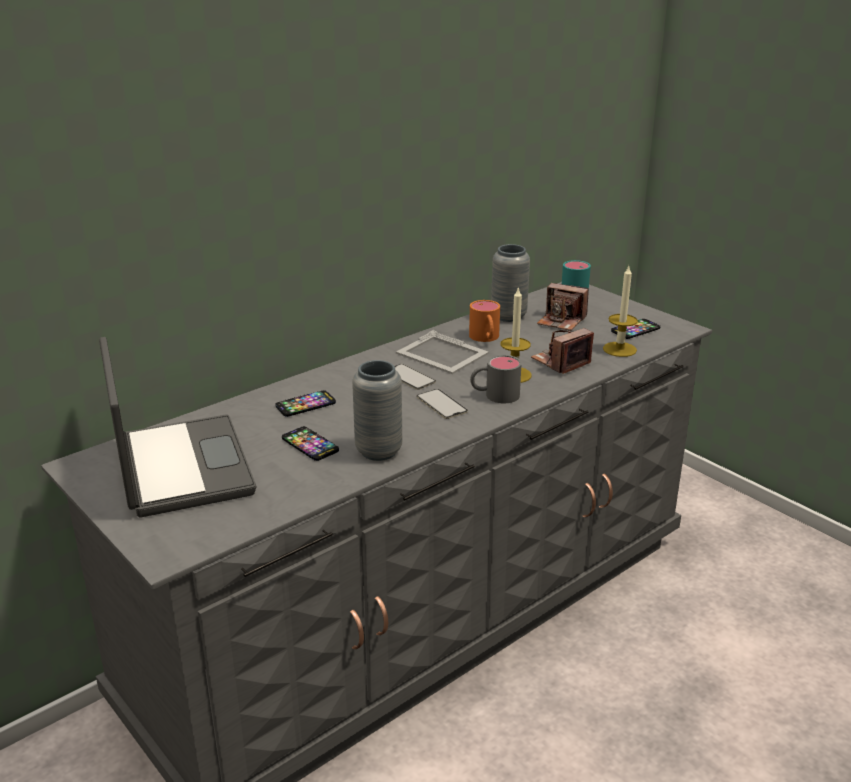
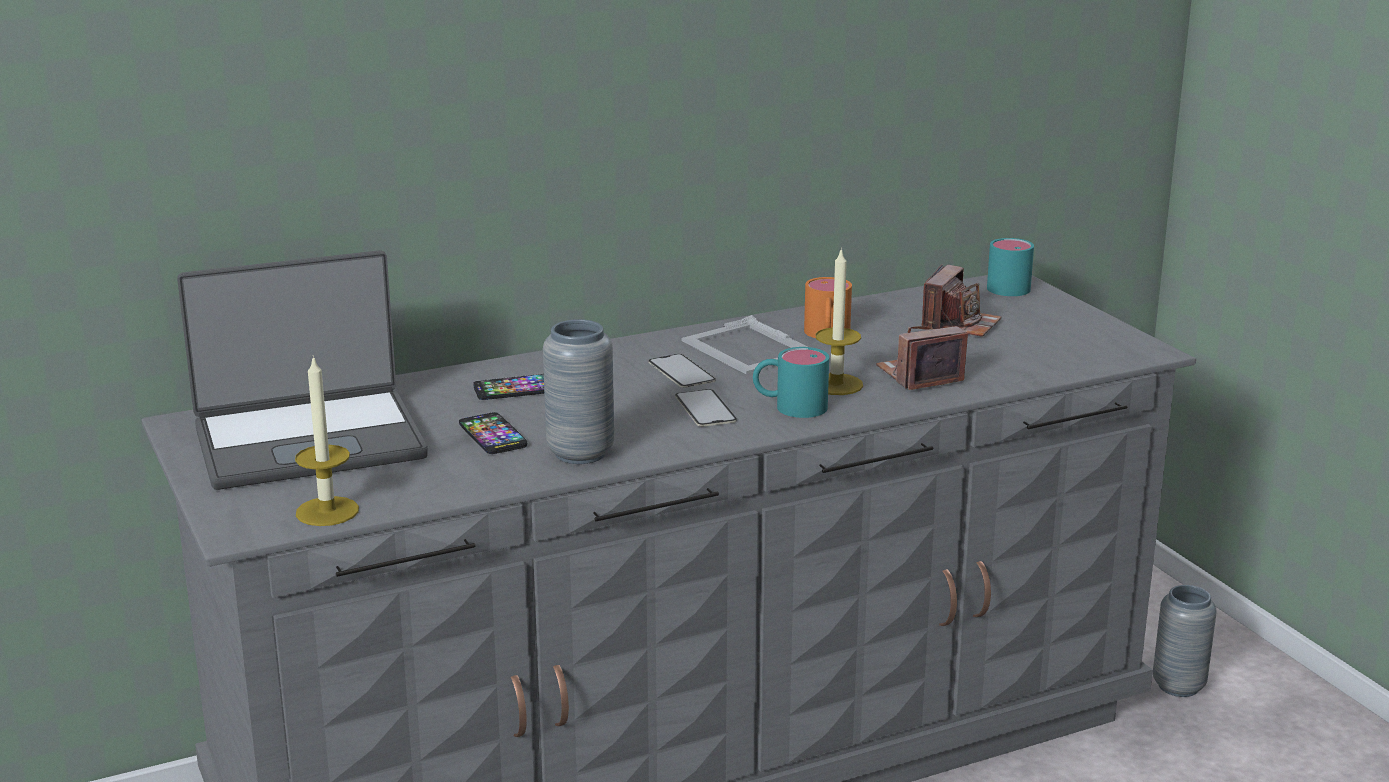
camera: 15 degrees right, 5 degrees down
laptop [99,337,256,517] -> laptop turned 75 degrees clockwise [177,250,428,490]
grey mug [470,355,522,403] -> turquoise mug [753,347,829,418]
grey vase [491,244,530,322] -> grey vase moved to [1153,585,1217,697]
camera [537,283,589,331] -> camera turned 105 degrees counterclockwise [922,264,1002,337]
candle [603,266,638,357] -> candle moved to [295,355,359,526]
phone [611,319,661,339] -> none

